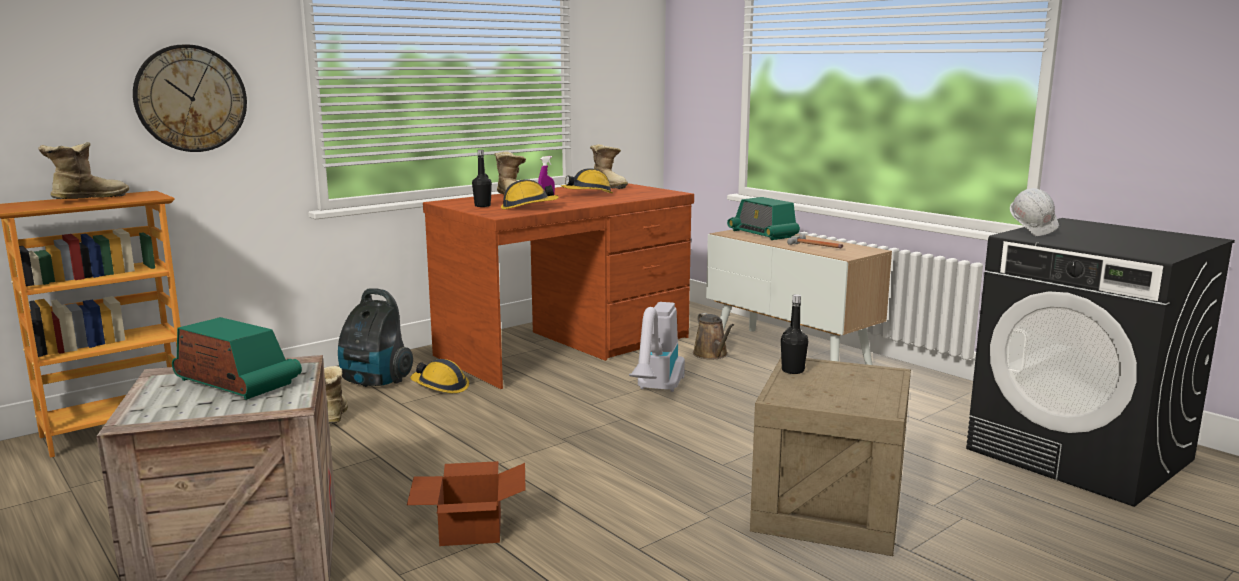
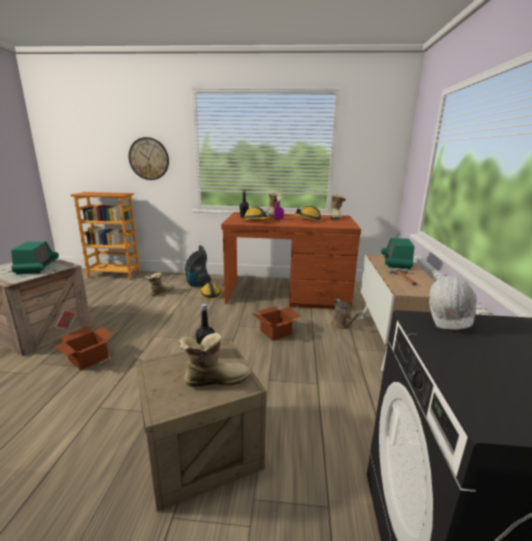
camera: 45 degrees right, 5 degrees up
boot [38,142,129,199] -> boot moved to [178,333,250,387]
vacuum cleaner [629,302,685,392] -> cardboard box [251,307,301,341]
brown watering can [693,313,734,359] -> brown watering can turned 45 degrees counterclockwise [331,299,362,329]

